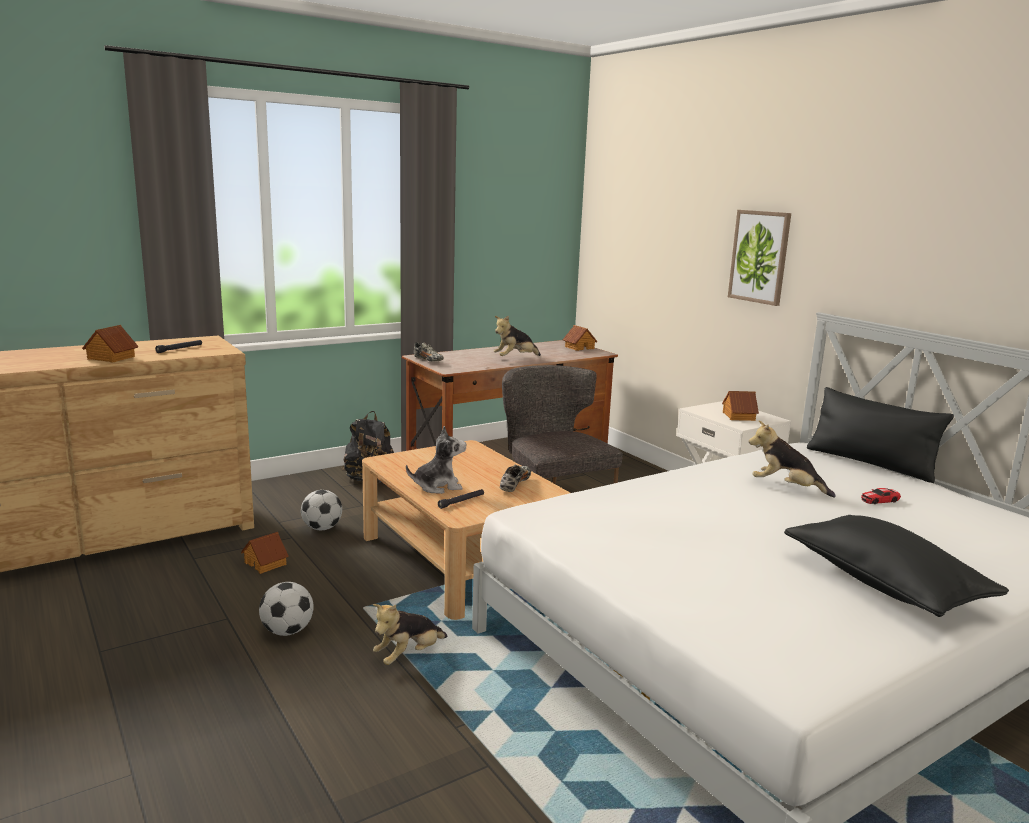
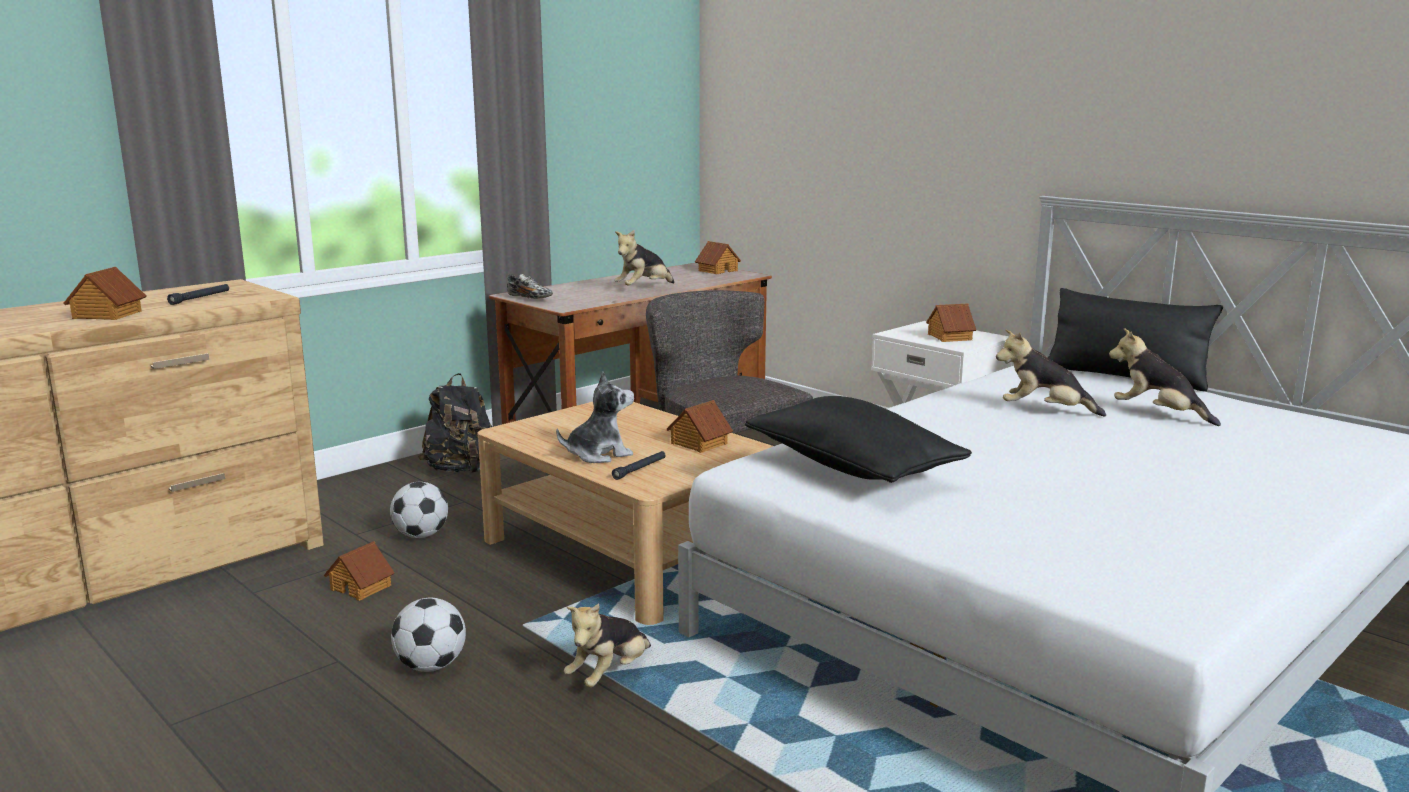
camera: 10 degrees left, 0 degrees up
shoe [500,465,531,492] -> toy house [667,400,733,453]
picture [728,210,791,306] -> none
black pillow [784,515,1009,617] -> black pillow moved to [745,396,972,483]
toy car [861,488,901,504] -> plush toy [1109,328,1221,426]

